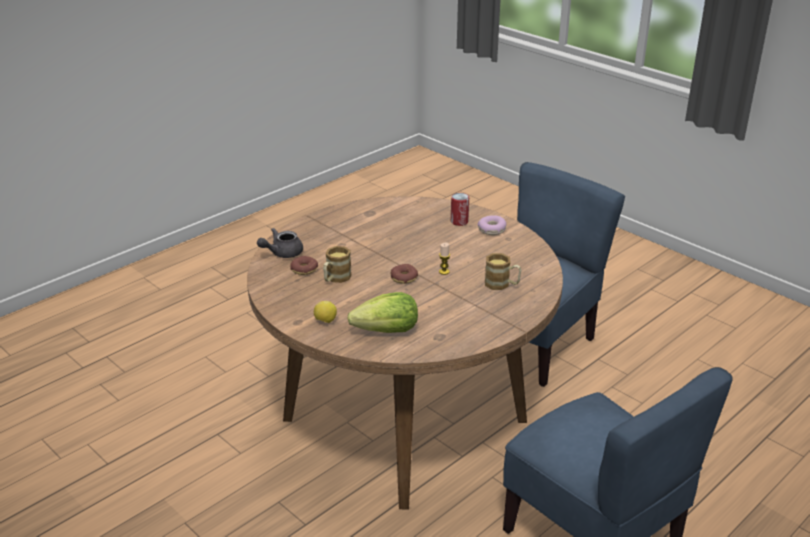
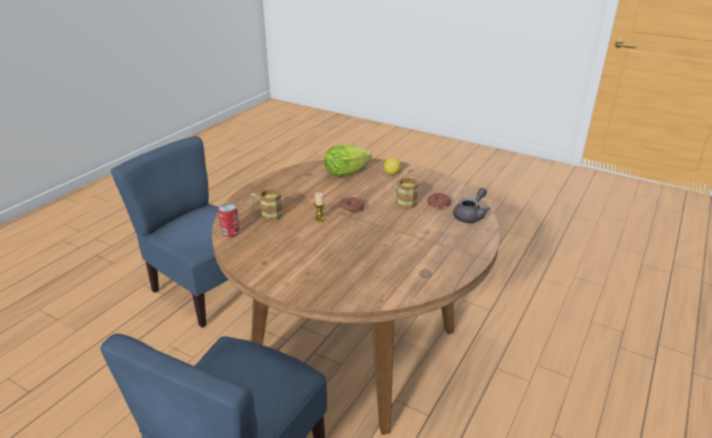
camera: 165 degrees right, 0 degrees up
can [451,193,469,226] -> can moved to [218,203,240,237]
donut [477,216,506,235] -> none

